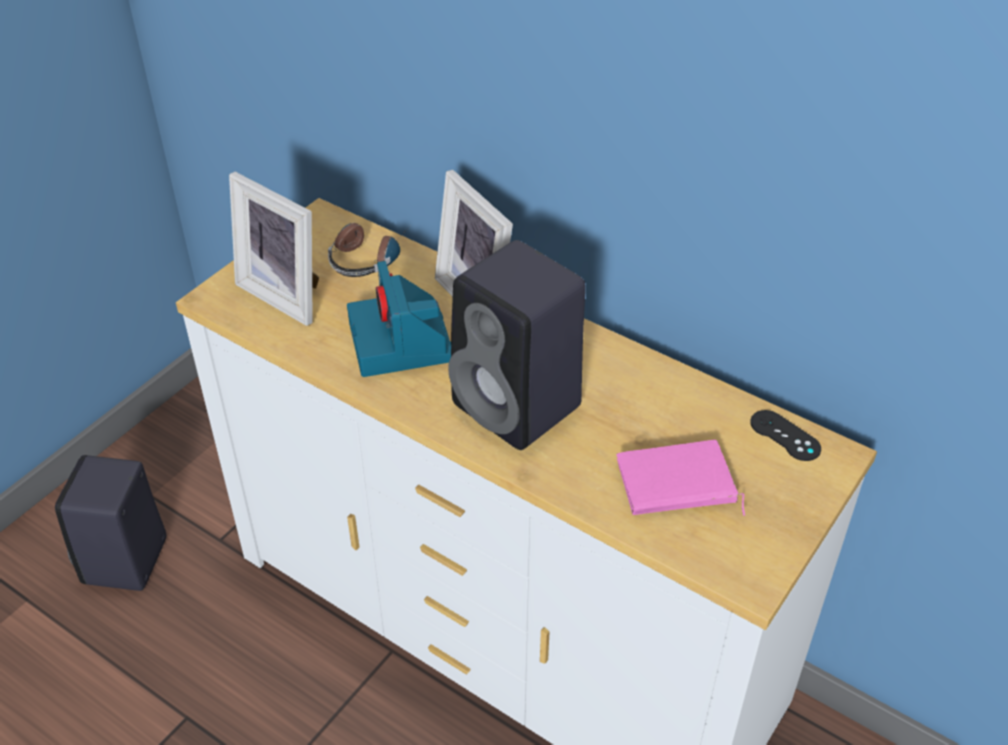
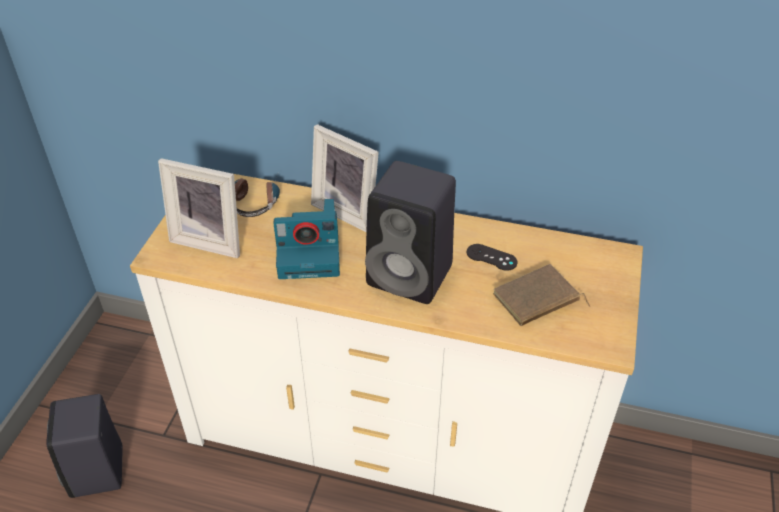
camera: 20 degrees left, 0 degrees up
camera [347,261,451,377] -> camera turned 60 degrees counterclockwise [273,199,340,279]
pink book [616,440,745,516] -> brown book [493,264,591,326]
black game controller [750,410,821,461] -> black game controller moved to [467,244,517,271]

